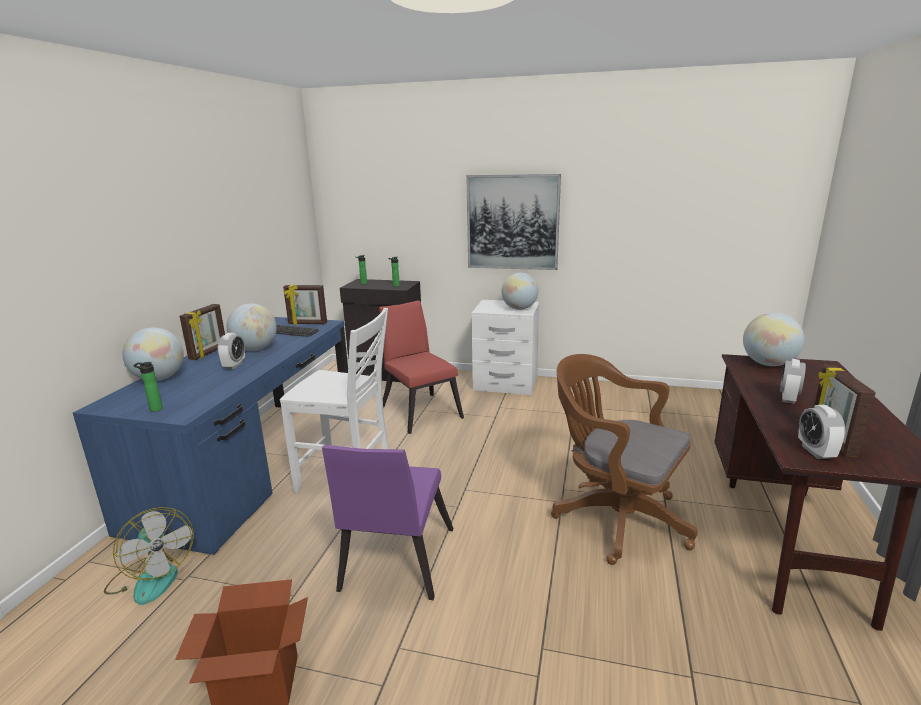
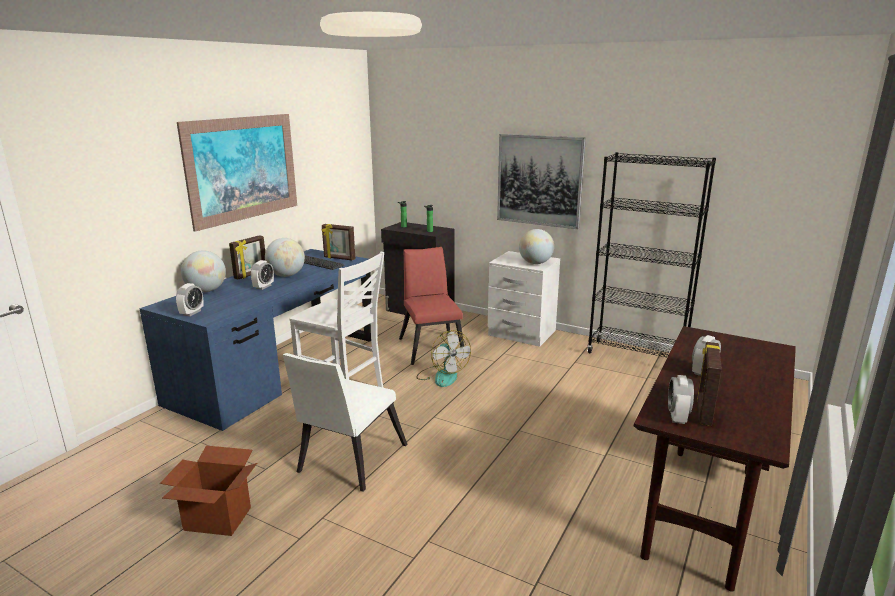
camera: 15 degrees right, 0 degrees up
fan [104,507,194,605] -> fan moved to [416,330,471,387]
bottle [134,362,163,412] -> alarm clock [176,283,204,316]
purple chair [322,445,453,600] -> white chair [283,353,407,492]
brown office chair [551,354,697,565] -> none
globe [743,312,805,366] -> none
none -> picture [177,114,297,232]
none -> black bookcase [587,152,716,357]

